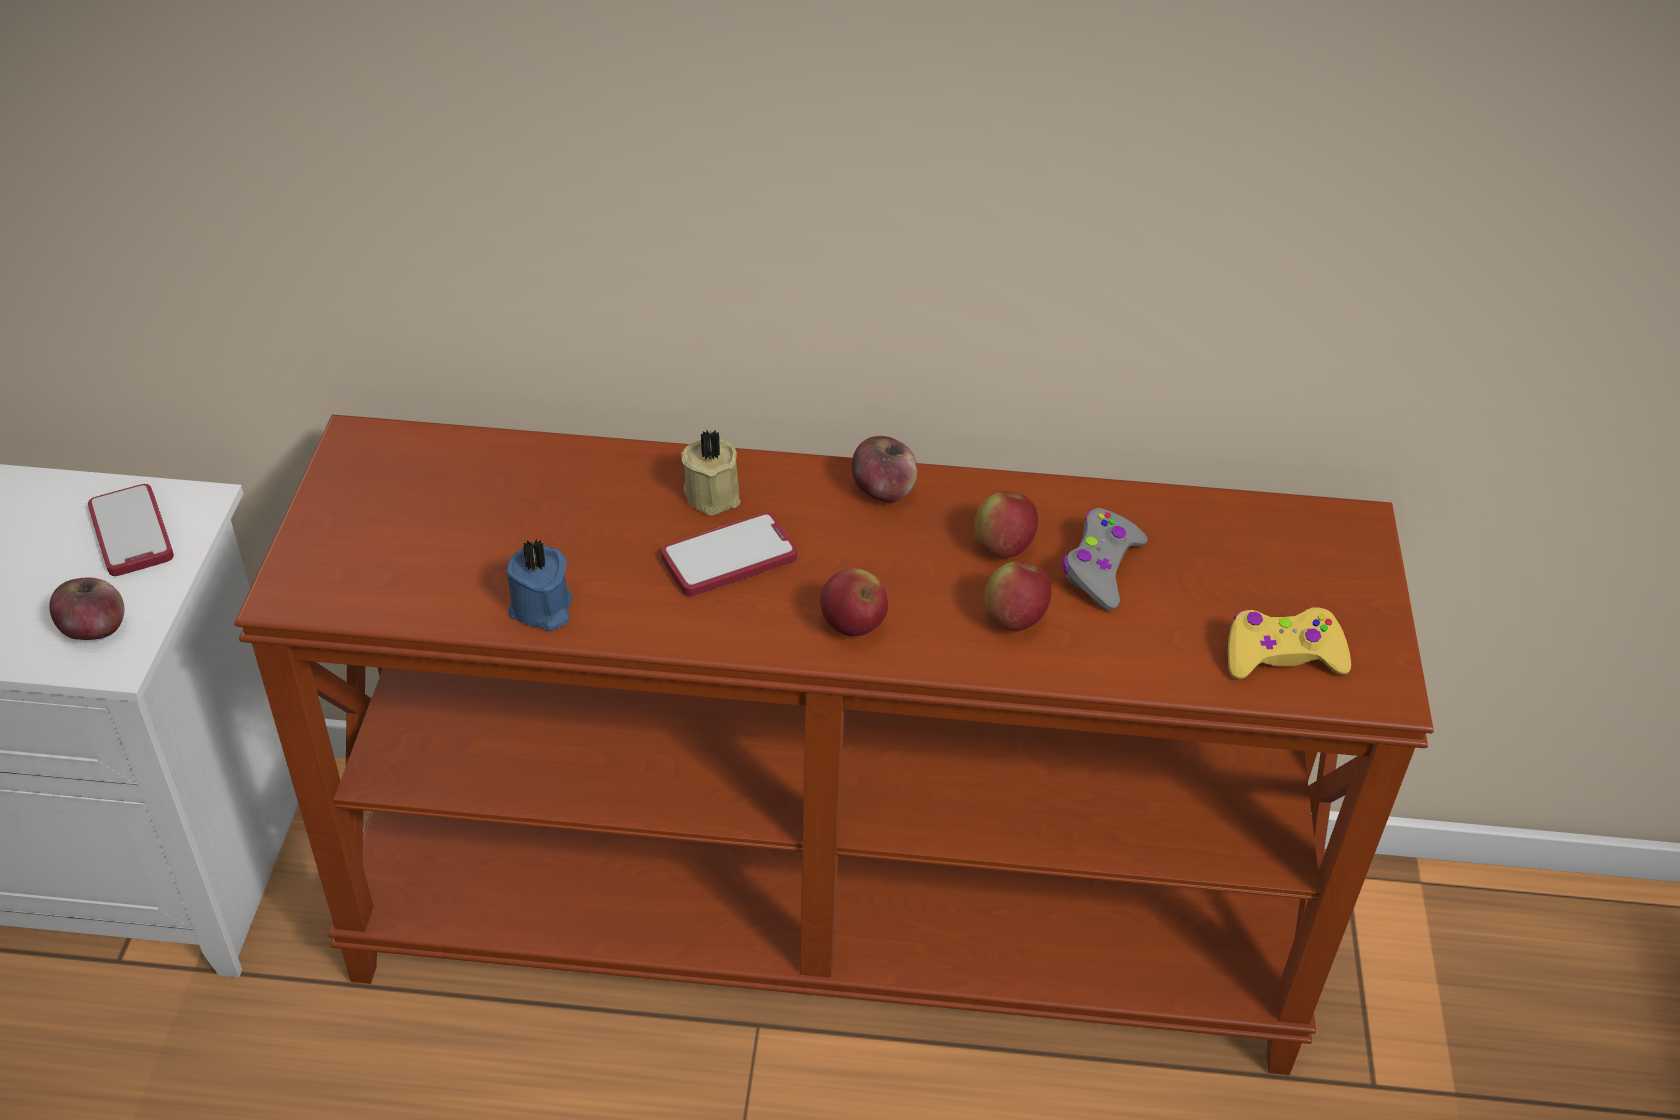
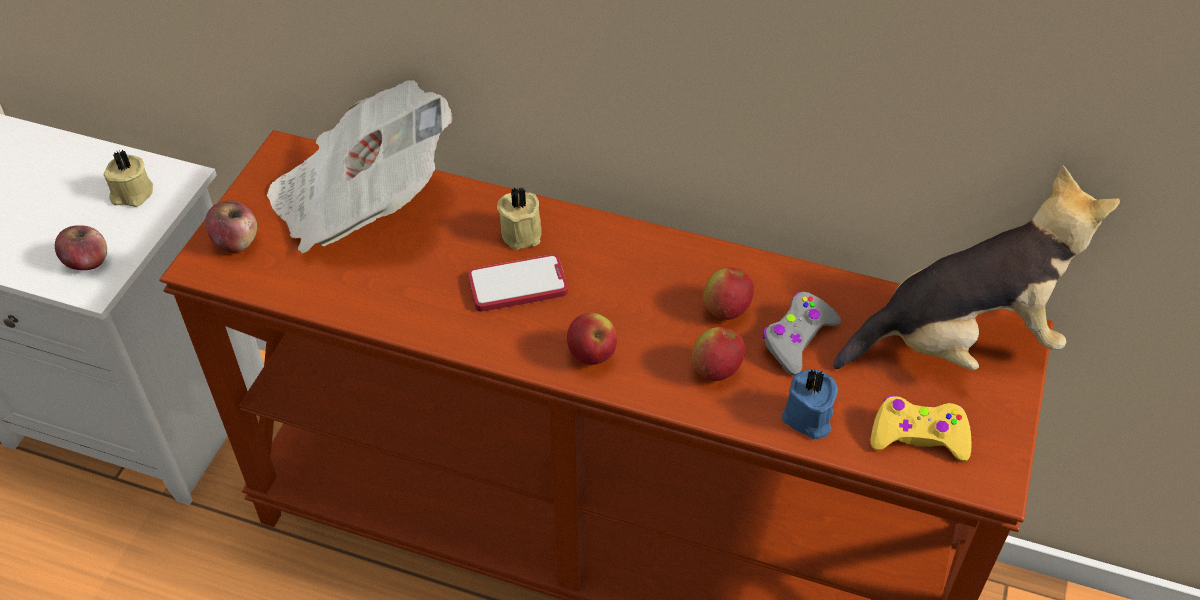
camera: 15 degrees right, 5 degrees up
phone [88,484,174,576] -> beige candle [104,150,153,207]
blue candle [506,538,573,631] -> blue candle moved to [782,369,838,439]
apple [852,436,917,502] -> apple moved to [205,200,257,253]
none -> newspaper [267,80,452,253]
none -> plush toy [833,165,1120,370]

